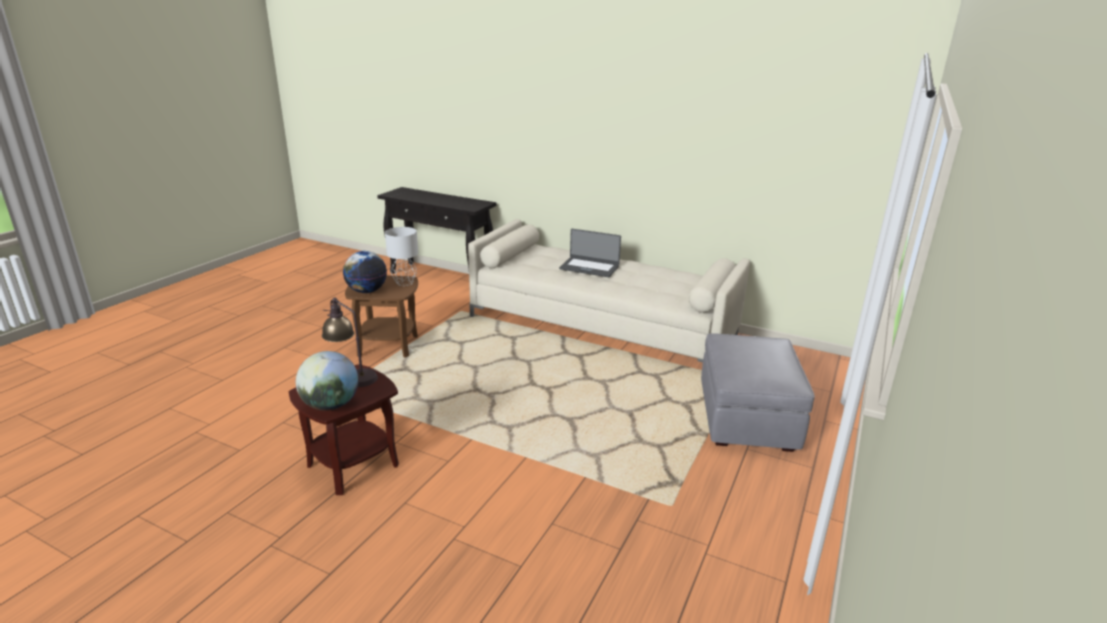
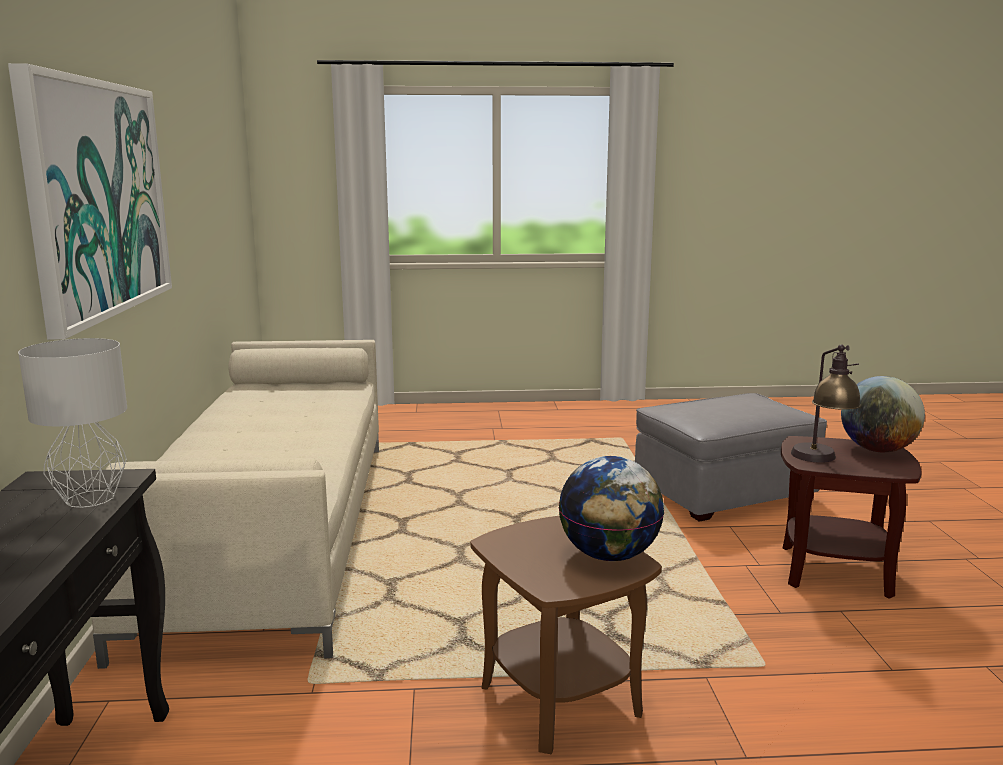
camera: 120 degrees left, 10 degrees down
grey table lamp [385,227,418,286] -> grey table lamp moved to [18,338,127,508]
laptop [559,229,621,277] -> none
grey ottoman [701,333,815,452] -> grey ottoman moved to [635,393,827,522]
none -> picture [8,63,172,340]

